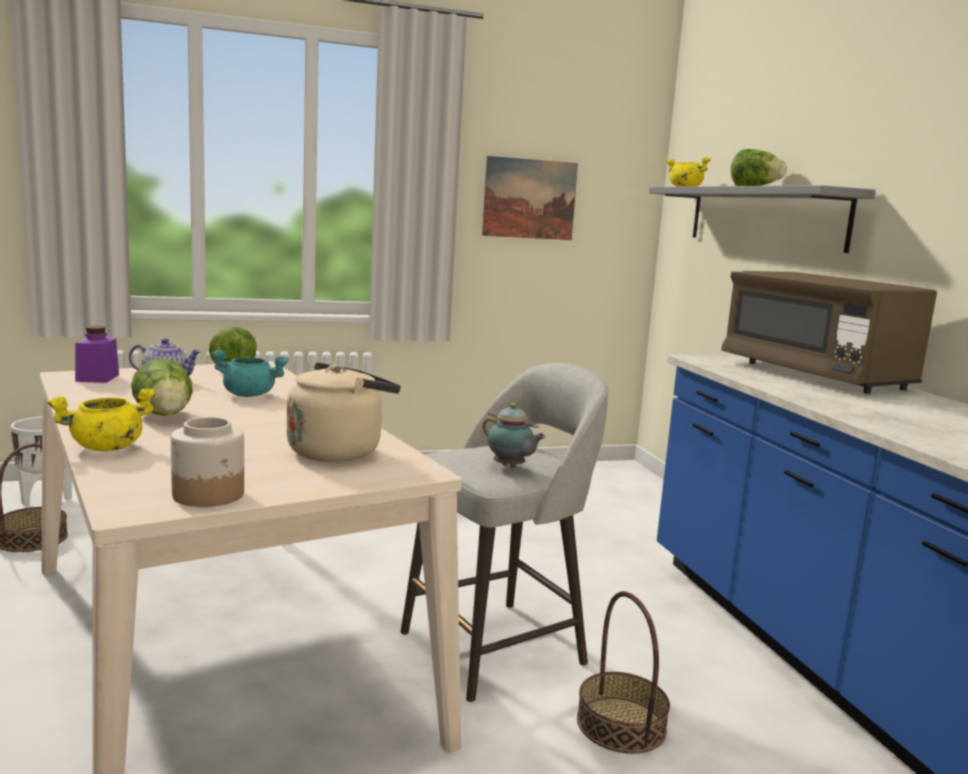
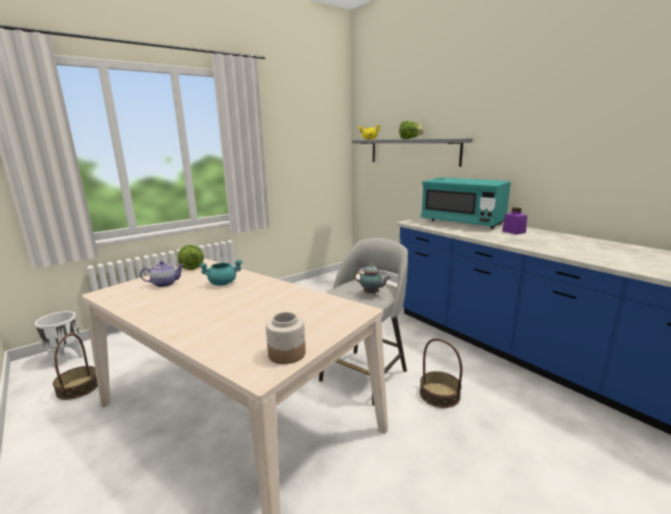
camera: 20 degrees left, 5 degrees up
yellow cooking pot [47,388,156,451] -> none
purple jar [75,326,119,383] -> purple jar moved to [502,207,527,235]
lettuce [131,358,193,416] -> none
beige kettle [287,363,401,462] -> none
picture [482,156,578,240] -> none
brown microwave [721,271,937,394] -> turquoise microwave [421,177,511,229]

